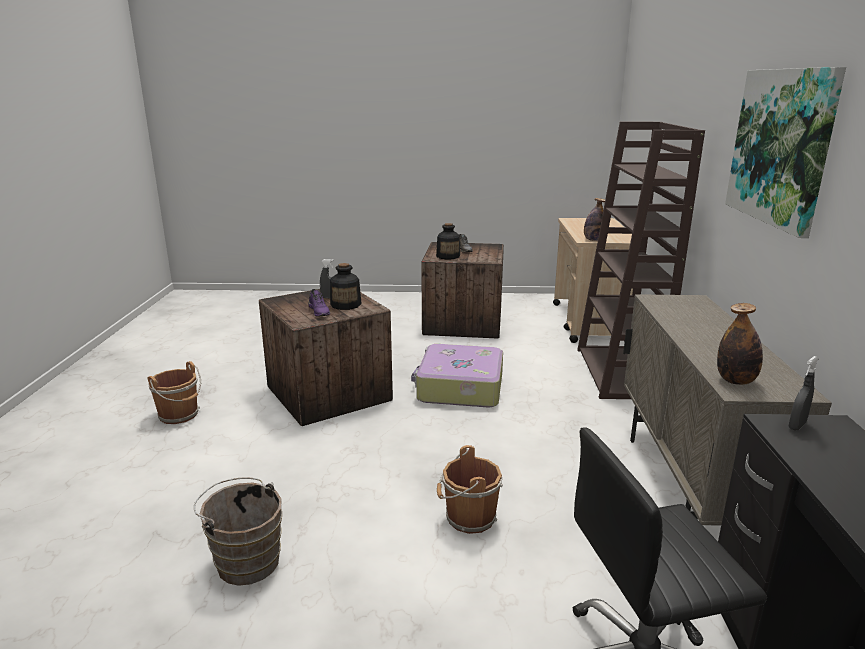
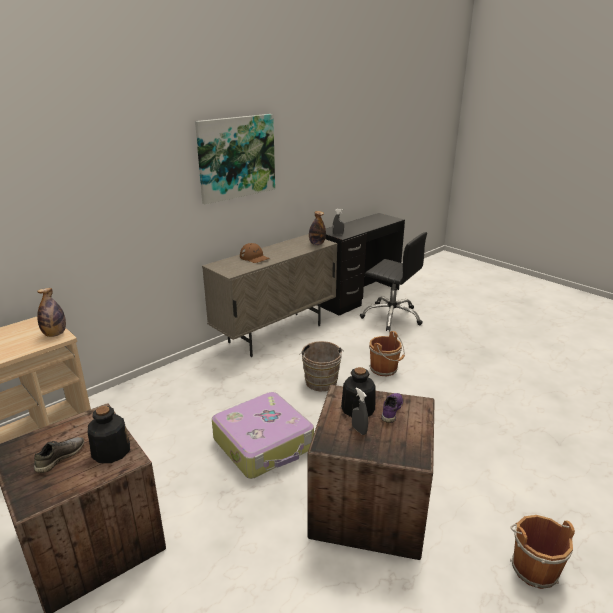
camera: 135 degrees left, 5 degrees up
brown bucket [194,478,282,586] -> brown bucket moved to [299,341,344,391]
brown bookcase [577,122,705,399] -> none
none -> brown cap [240,243,270,263]

